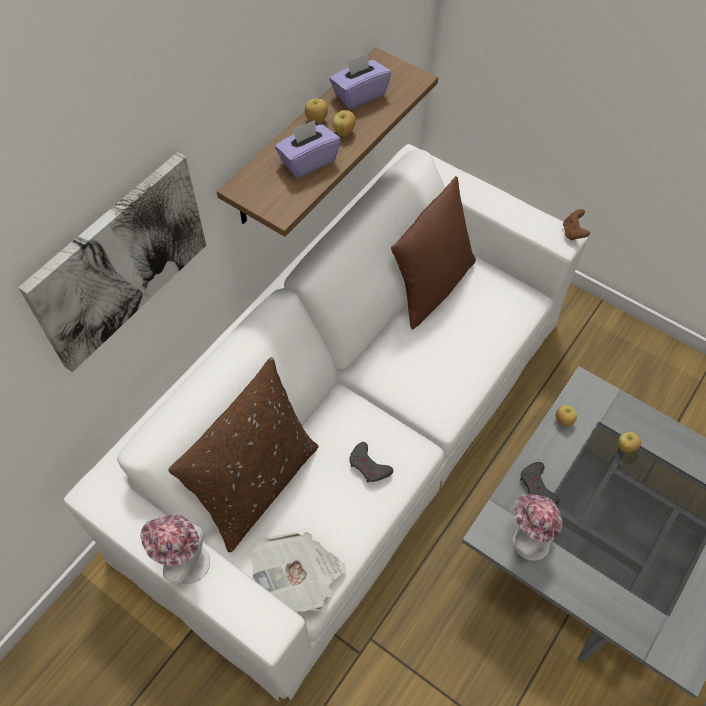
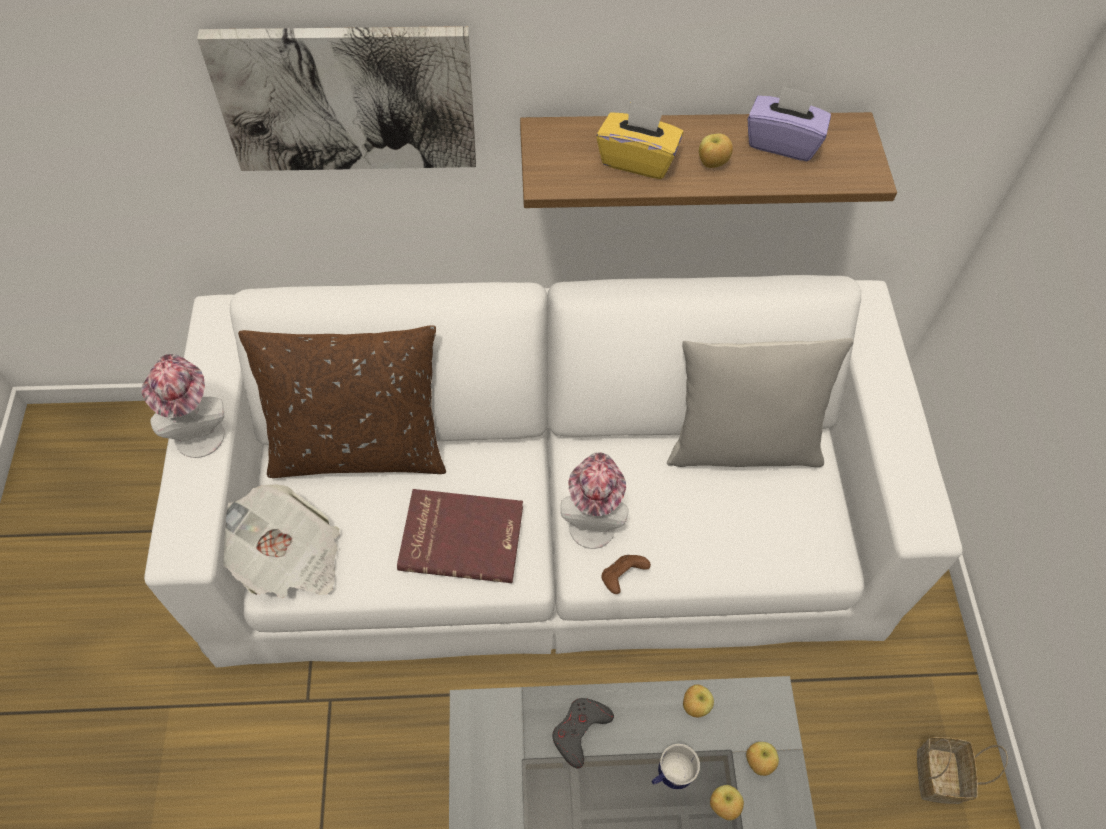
camera: 50 degrees right, 0 degrees up
purple tissue box [275,120,340,178] -> yellow tissue box [596,103,683,179]
apple [305,98,328,122] -> apple moved to [746,742,779,776]
grey game controller [349,442,393,482] -> red book [397,489,523,583]
brown pillow [391,176,476,329] -> grey pillow [667,338,854,467]
hat [513,494,562,561] -> hat moved to [561,452,629,549]
brown game controller [563,209,590,241] -> brown game controller moved to [601,555,651,594]
none -> mug [652,744,700,790]
none -> basket [917,737,1008,804]

